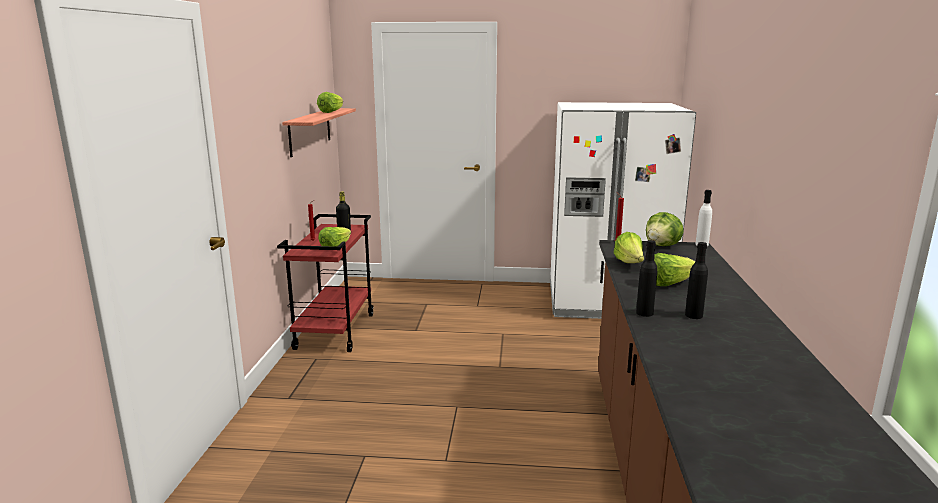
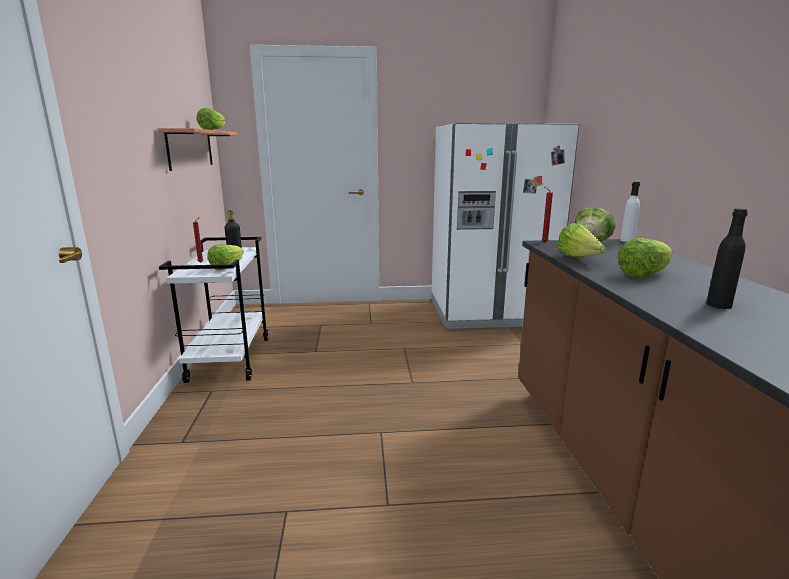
camera: 10 degrees left, 0 degrees up
red cart [277,214,374,352] -> white cart [159,237,268,383]
black bottle [636,240,657,317] -> none

